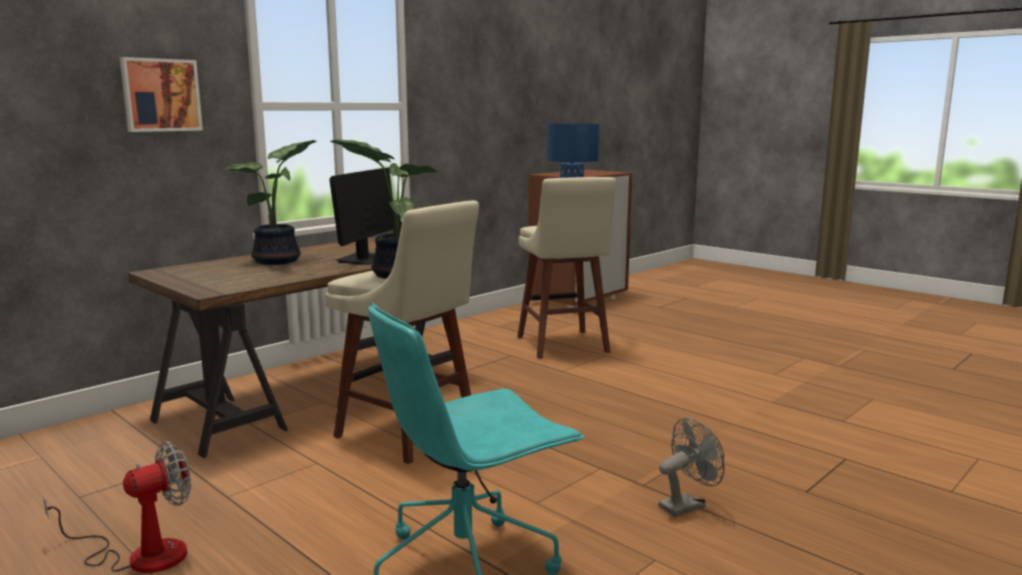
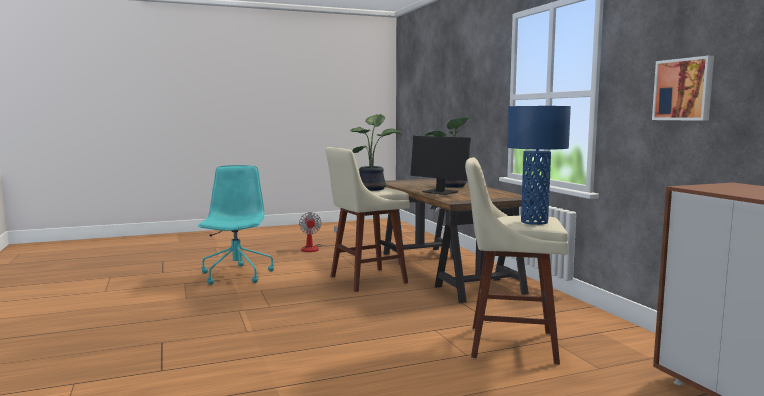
camera: 115 degrees right, 5 degrees down
picture [120,57,203,132] -> picture moved to [652,56,714,121]
grey fan [659,418,724,517] -> none

